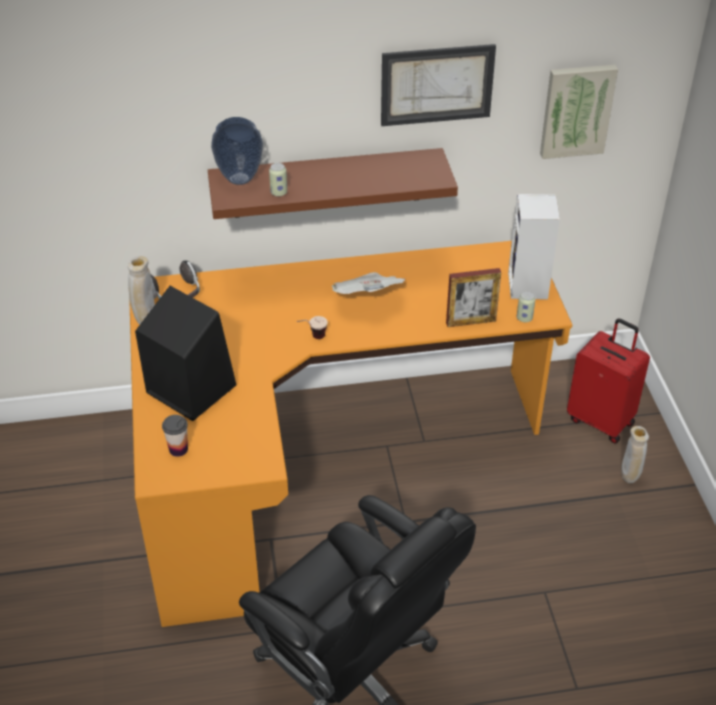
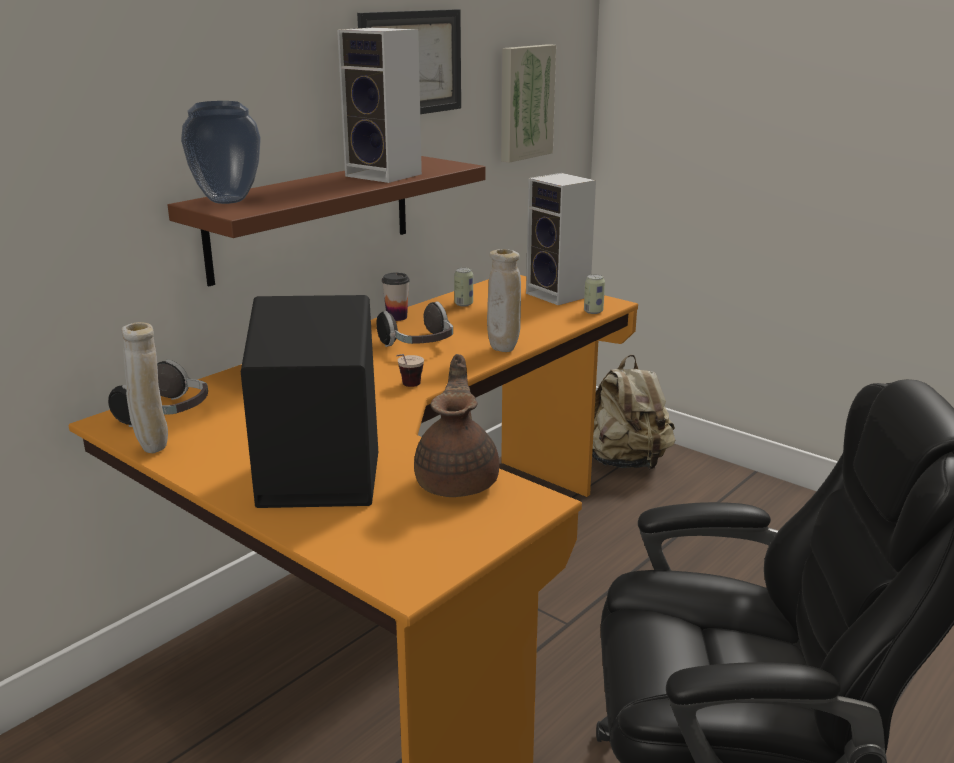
camera: 40 degrees left, 20 degrees down
cup [162,415,188,457] -> cup moved to [382,272,410,321]
can [269,163,287,197] -> can moved to [454,268,473,307]
newspaper [332,272,405,294] -> headphones [376,301,453,347]
picture frame [446,268,501,327] -> none
red suitcase [567,318,650,443] -> beige backpack [592,354,675,470]
beige vase [621,426,649,484] -> beige vase moved to [487,249,521,352]
none -> speaker [337,27,422,183]
none -> brown teapot [414,354,499,497]

